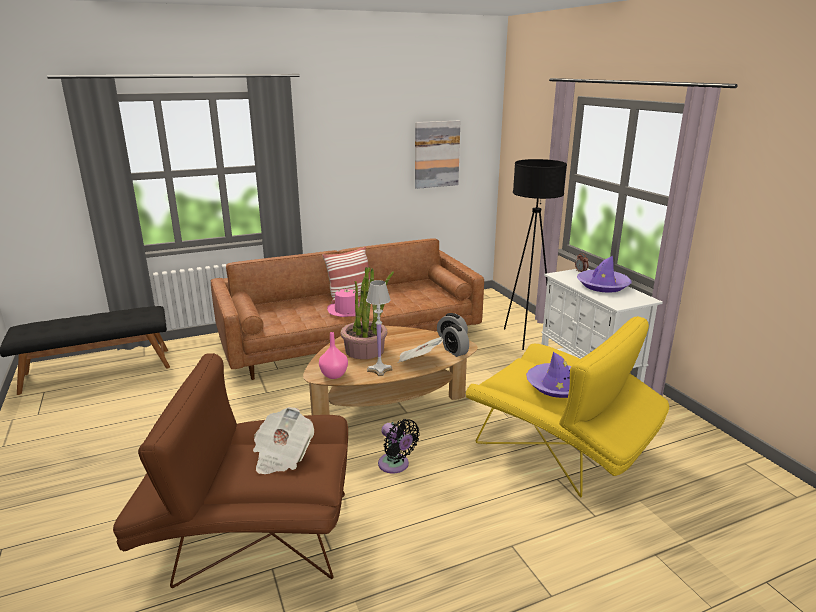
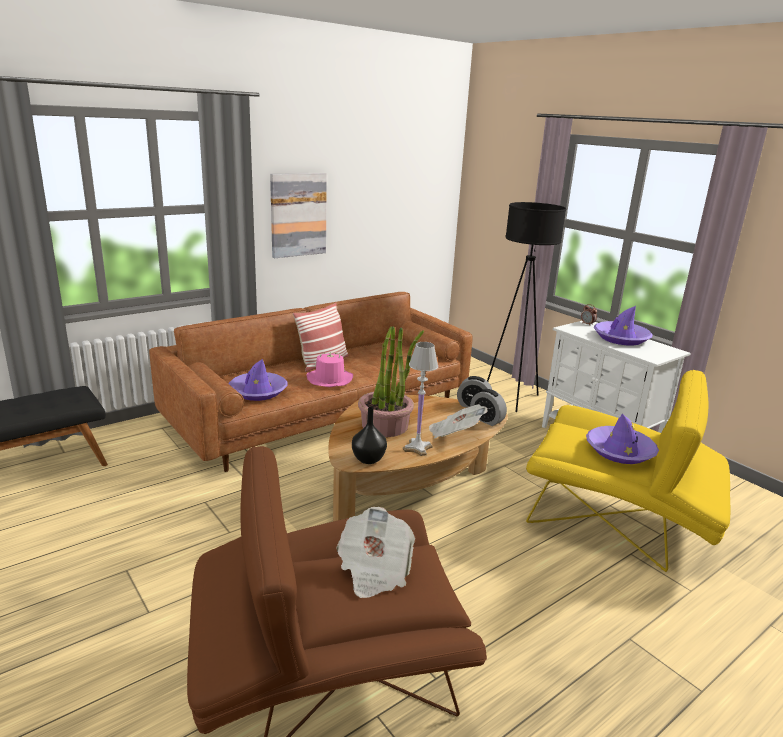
camera: 15 degrees left, 0 degrees up
pink vase [319,332,348,379] -> black vase [352,407,387,464]
black fan [378,419,420,473] -> none
picture [415,120,460,189] -> picture moved to [270,173,327,258]
none -> purple hat [229,359,288,401]

